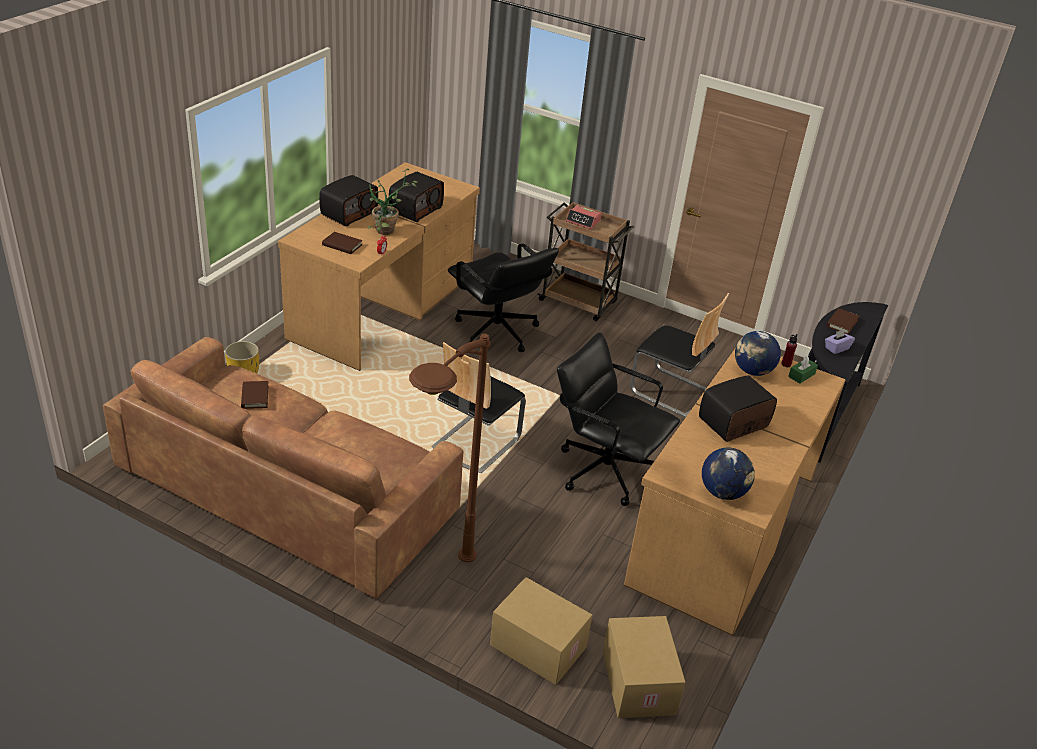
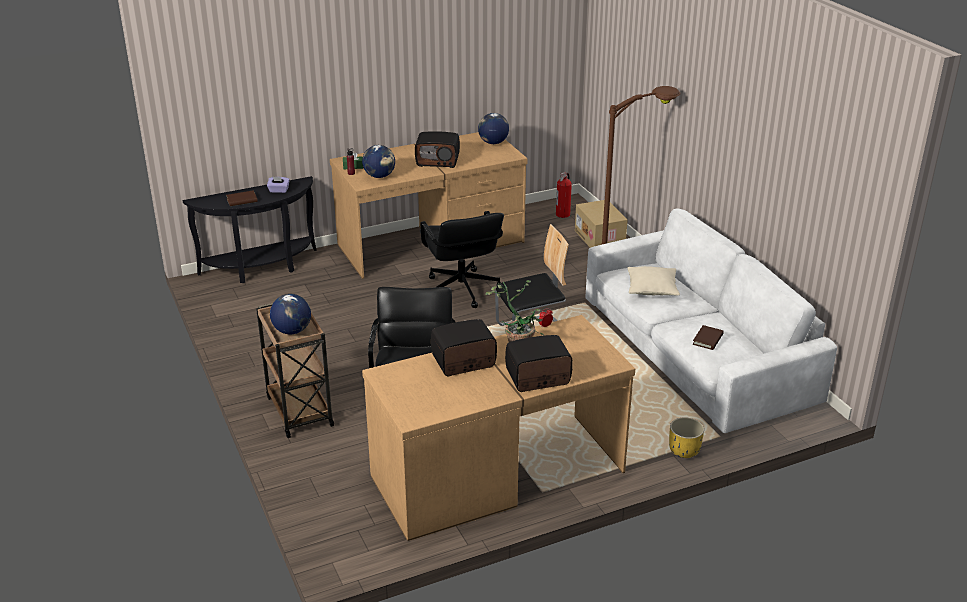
camera: 140 degrees left, 5 degrees down
brown sofa [103,337,463,598] -> white sofa [586,209,837,433]
brown book [322,232,362,254] -> none
alarm clock [566,205,601,229] -> globe [270,294,311,334]
cardboard box [603,616,686,718] -> fire extinguisher [556,172,572,218]
chair [630,293,729,418] -> none
none -> beige pillow [627,266,680,295]

